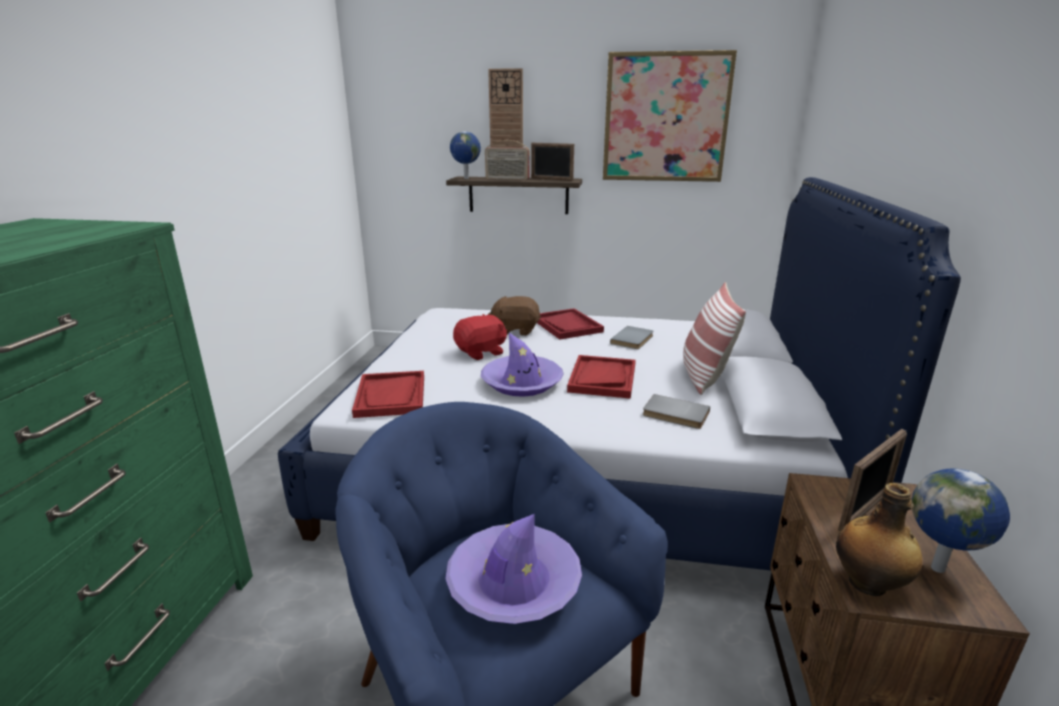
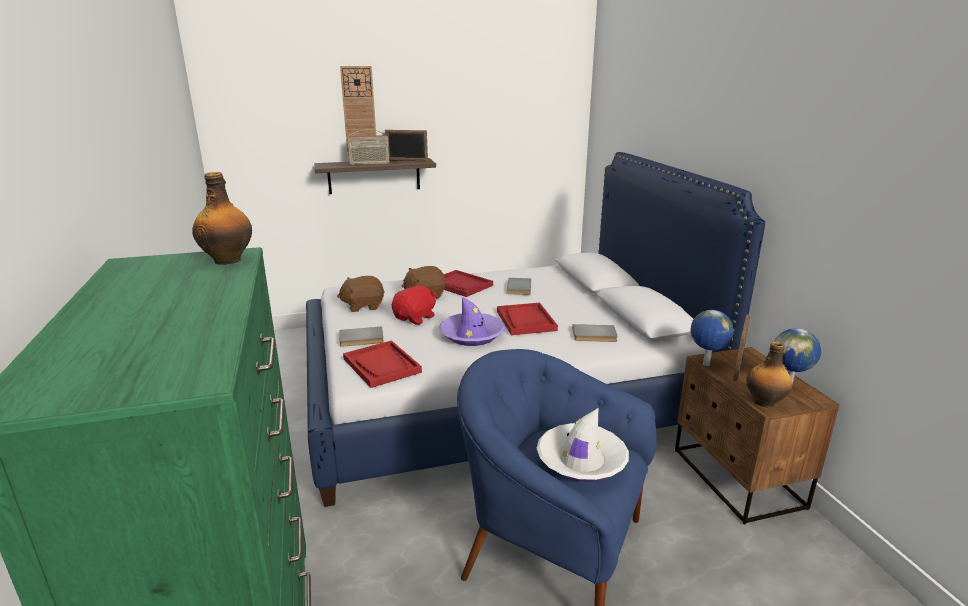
camera: 25 degrees left, 0 degrees up
purple hat [445,514,582,624] -> white hat [537,408,629,482]
globe [450,131,481,179] -> globe moved to [691,310,734,366]
picture [603,50,737,182] -> none
pillow [683,282,746,395] -> none
none -> bottle [192,172,252,265]
none -> brown plush toy [337,276,385,312]
none -> grey book [339,326,384,347]

